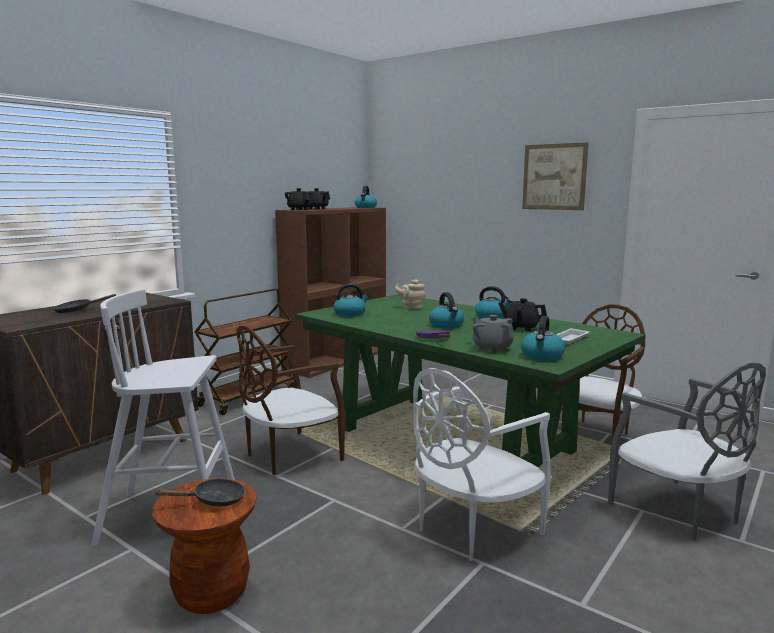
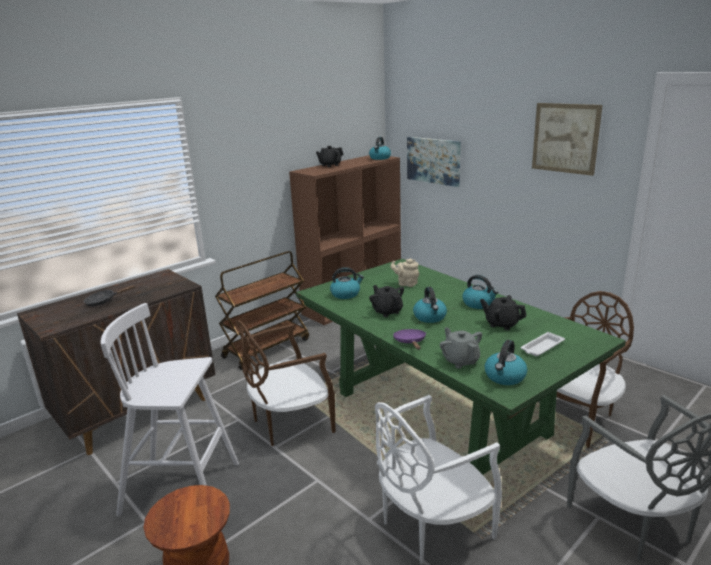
camera: 10 degrees right, 10 degrees up
black frying pan [154,478,245,507] -> none
black teapot [285,188,312,210] -> black teapot moved to [369,285,404,317]
none -> picture [407,137,461,187]

